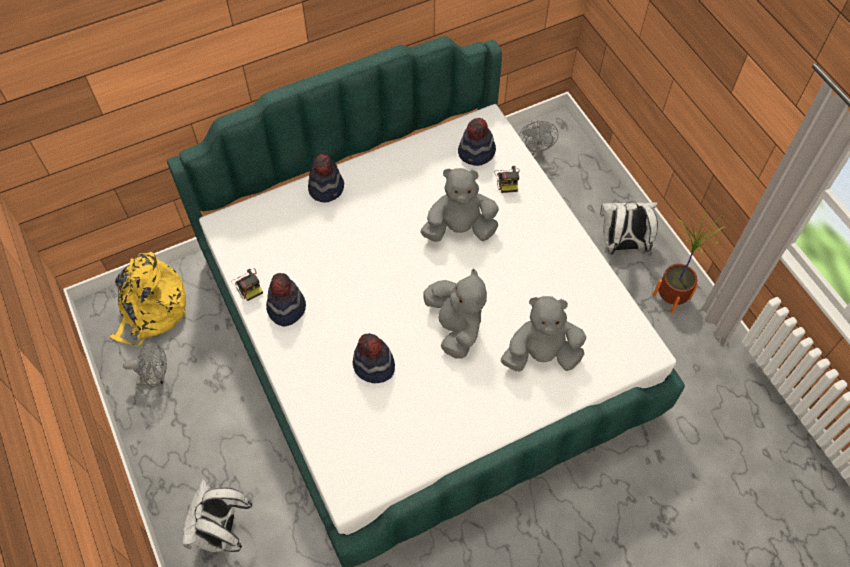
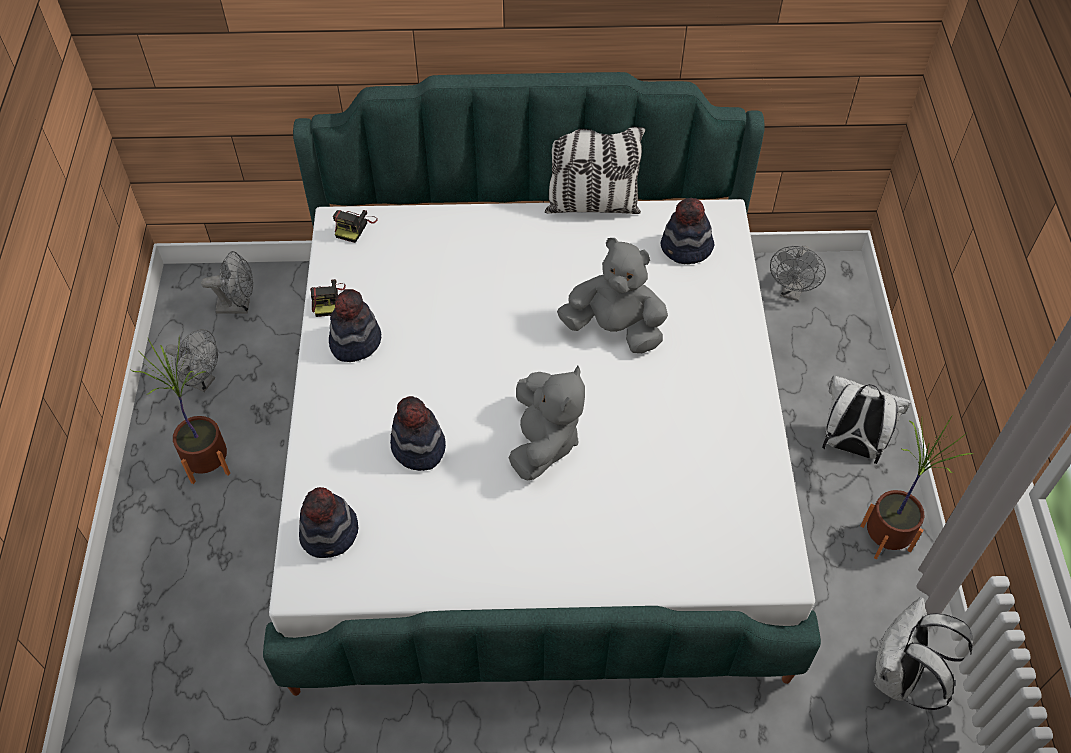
camera: 25 degrees right, 5 degrees down
yellow backpack [110,252,187,346] -> grey fan [201,251,253,314]
white backpack [183,479,252,552] -> white backpack moved to [874,597,973,710]
hat [308,153,344,202] -> hat moved to [299,487,358,558]
camera [494,166,519,193] -> camera moved to [333,210,378,243]
grey plush toy [501,296,586,371] -> none
none -> potted plant [131,339,230,484]
none -> pillow [545,127,645,214]

